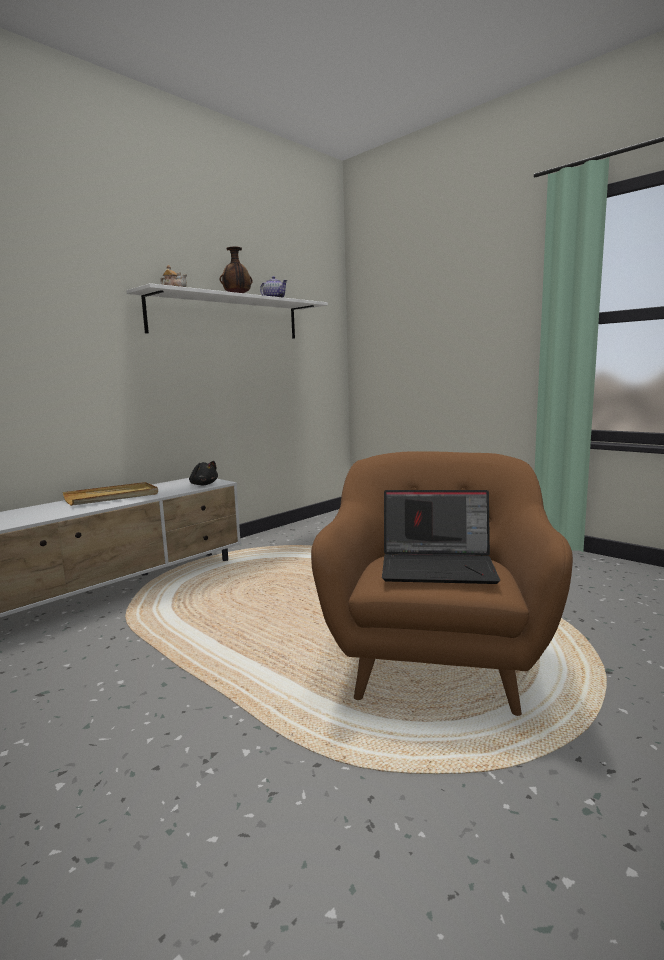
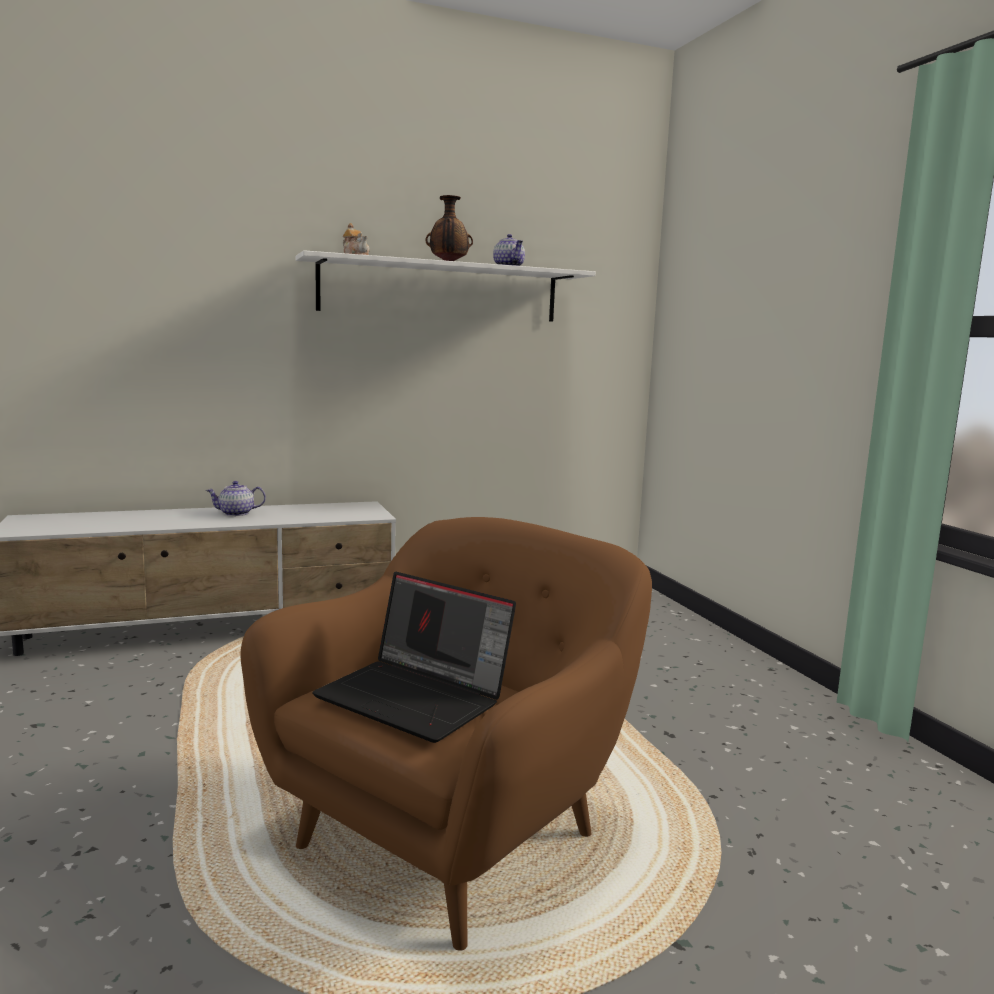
camera: 25 degrees right, 0 degrees up
beige tray [63,482,158,506] -> teapot [206,481,266,516]
black plush toy [189,461,218,485] -> none

